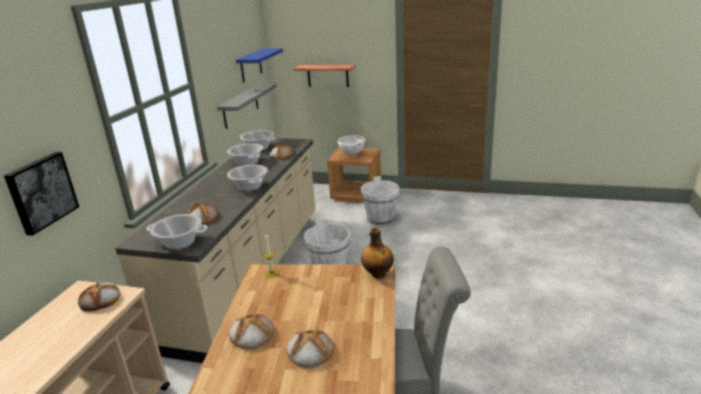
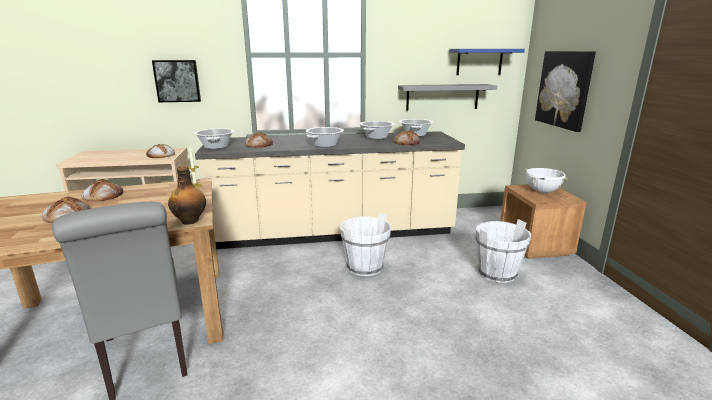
camera: 65 degrees right, 5 degrees down
shelf [293,65,356,87] -> picture [535,51,596,132]

